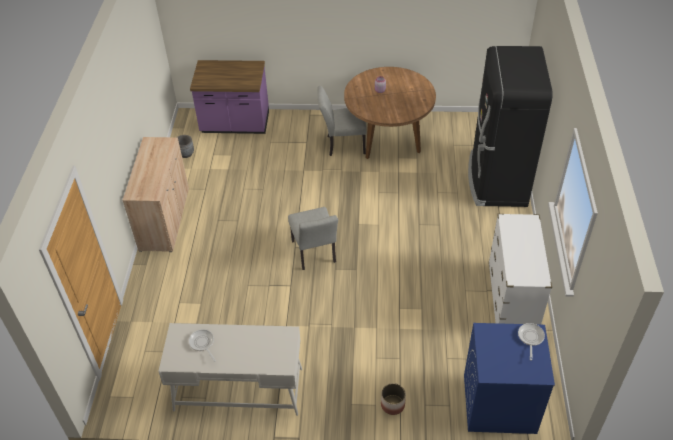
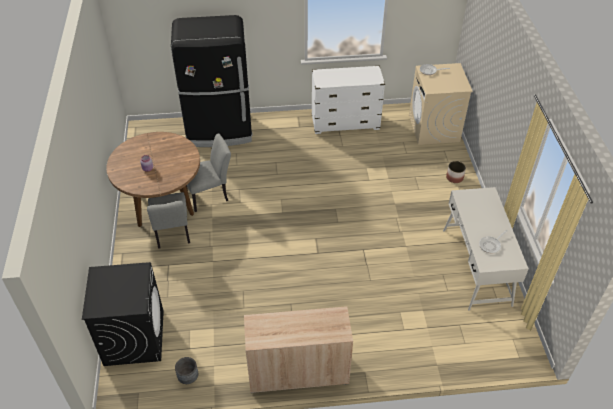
camera: 100 degrees left, 0 degrees up
purple counter [190,60,269,134] -> black washing machine [82,262,164,366]
grey chair [288,207,338,270] -> grey chair moved to [186,134,231,212]
blue washing machine [464,323,555,434] -> beige washing machine [409,63,473,145]

